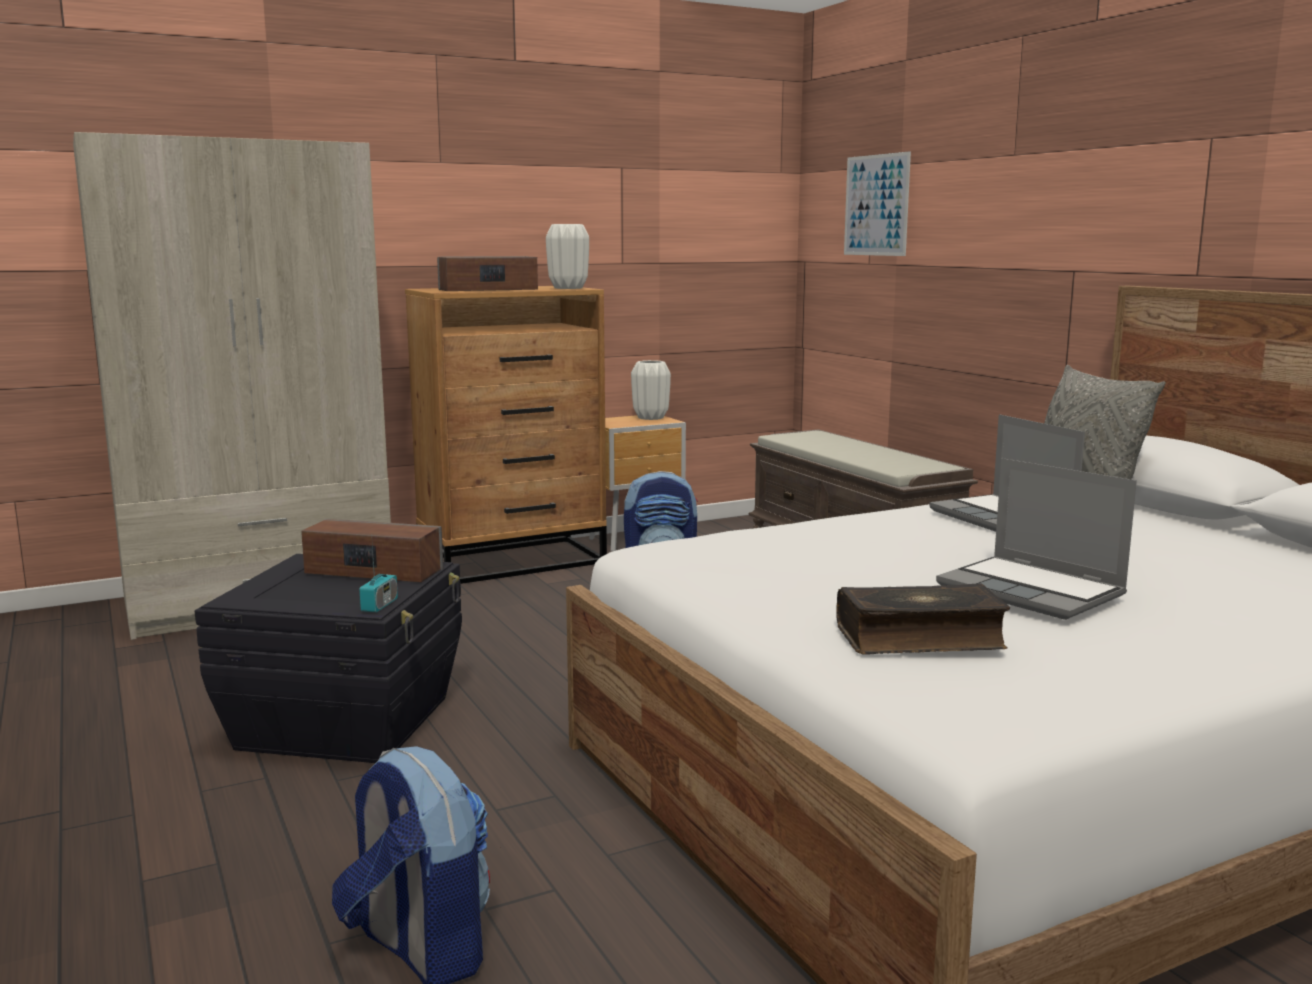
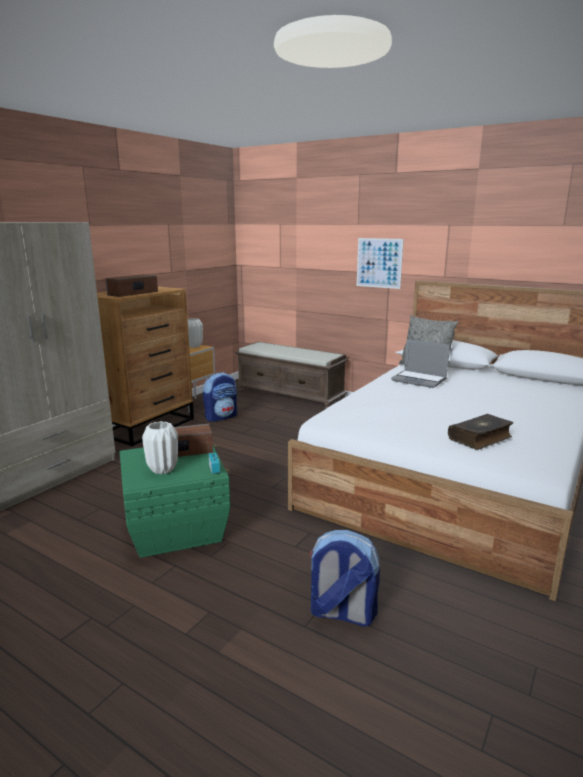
camera: 30 degrees left, 5 degrees up
black storage box [195,554,462,763] -> green storage box [120,444,230,558]
white vase [546,224,589,289] -> white vase moved to [142,421,178,474]
picture [844,151,911,256] -> picture moved to [357,238,404,289]
laptop [936,458,1137,620] -> none

